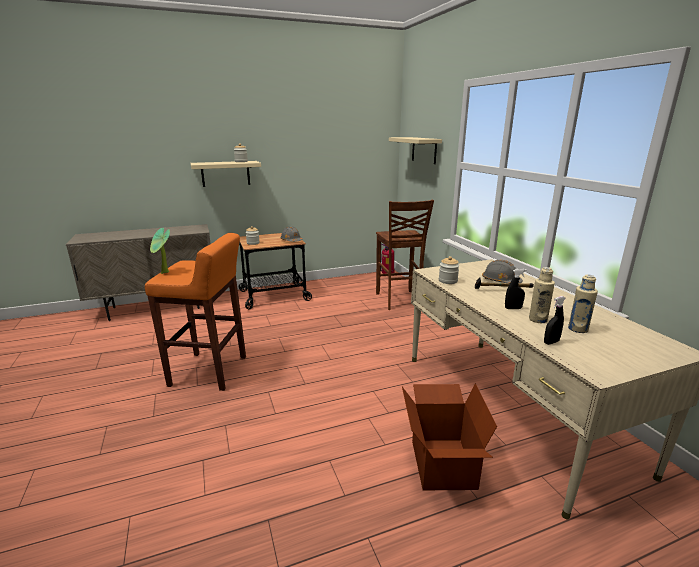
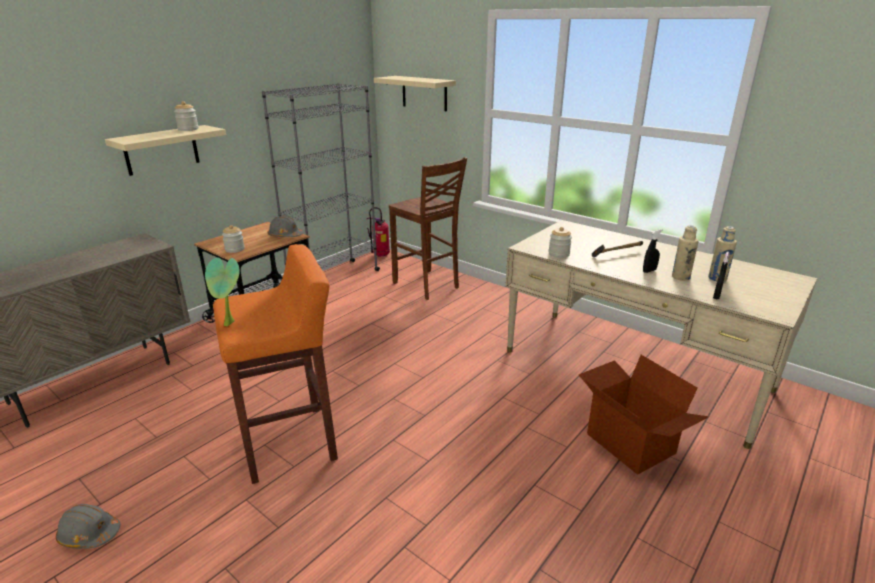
camera: 30 degrees left, 5 degrees up
grey hard hat [482,260,523,283] -> grey hard hat moved to [56,504,120,549]
none -> grey bookcase [262,83,380,271]

